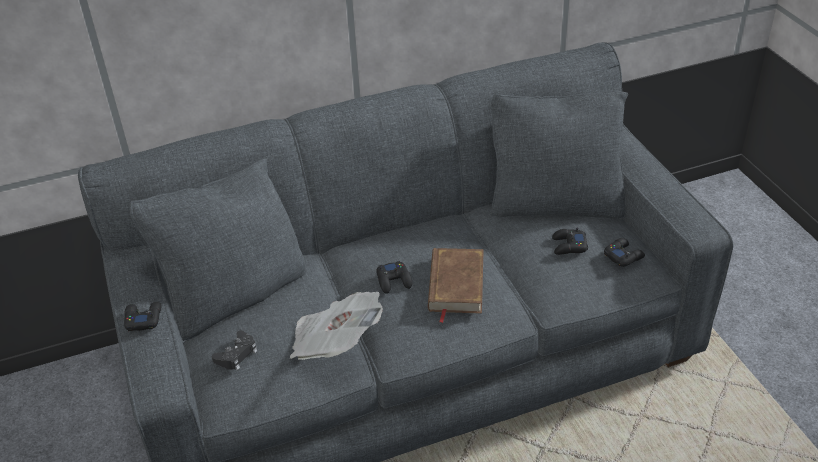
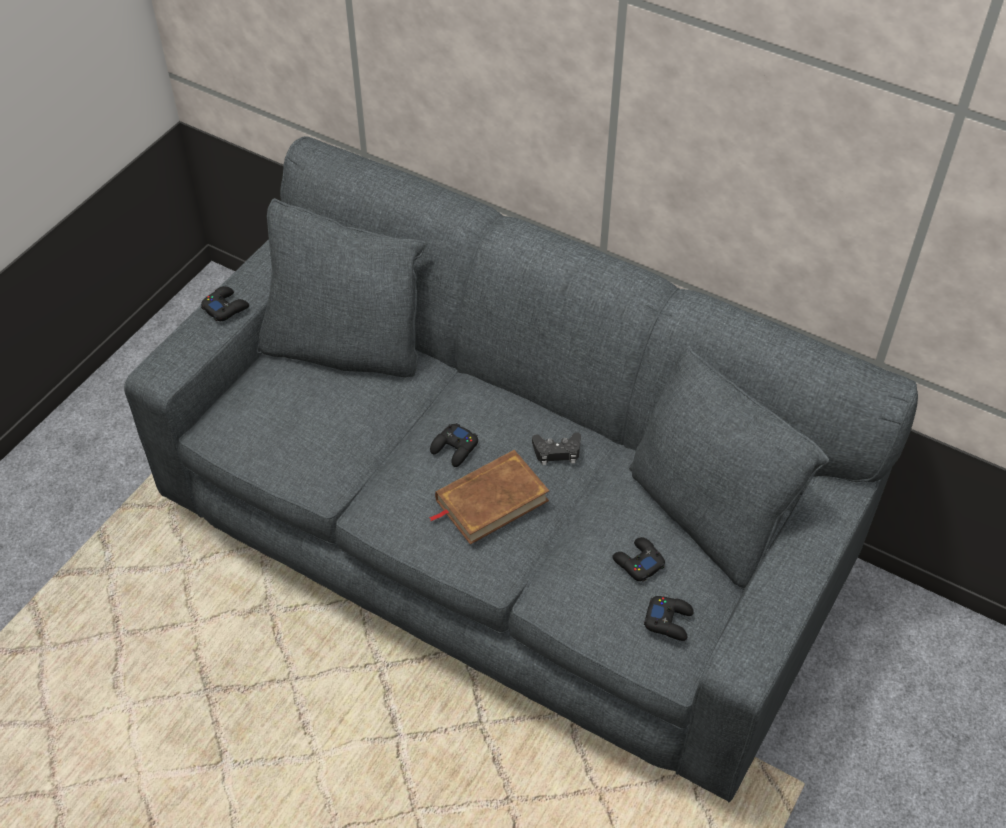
camera: 50 degrees right, 10 degrees up
black game controller [212,330,257,370] -> black game controller moved to [532,432,581,465]
newspaper [290,292,383,360] -> none

